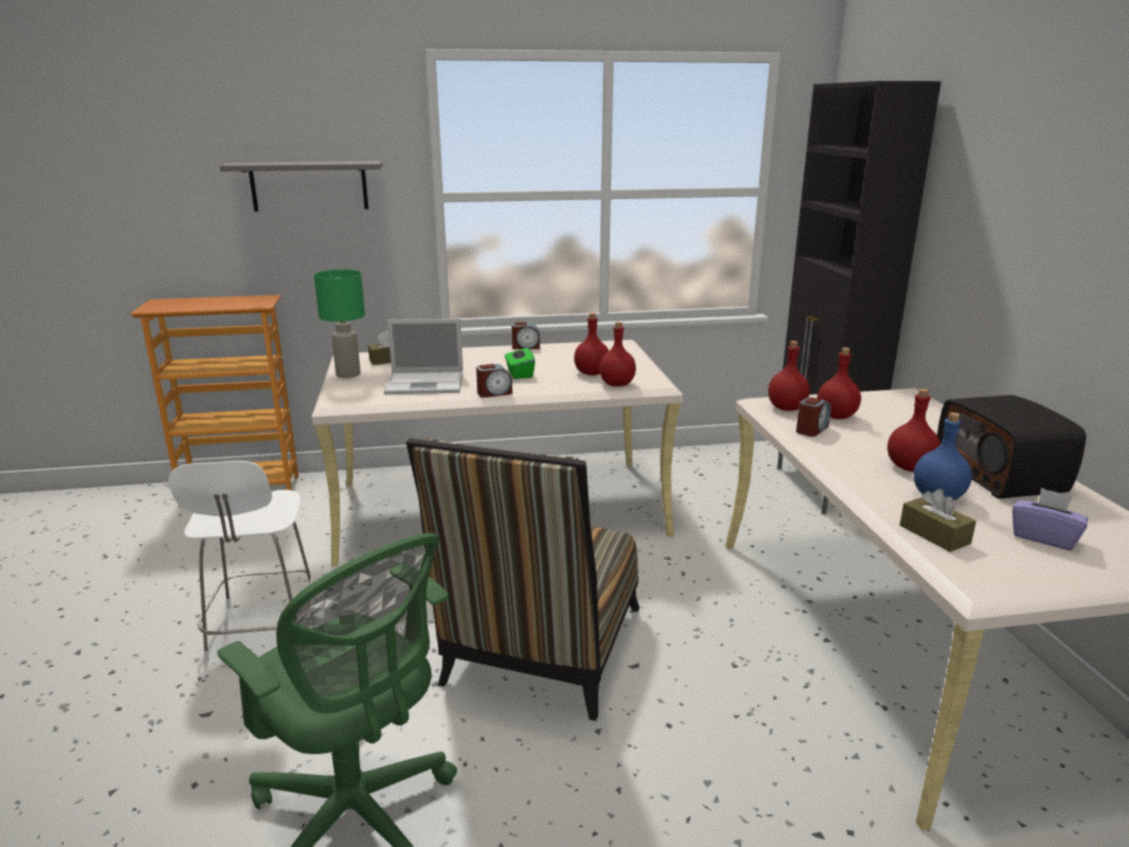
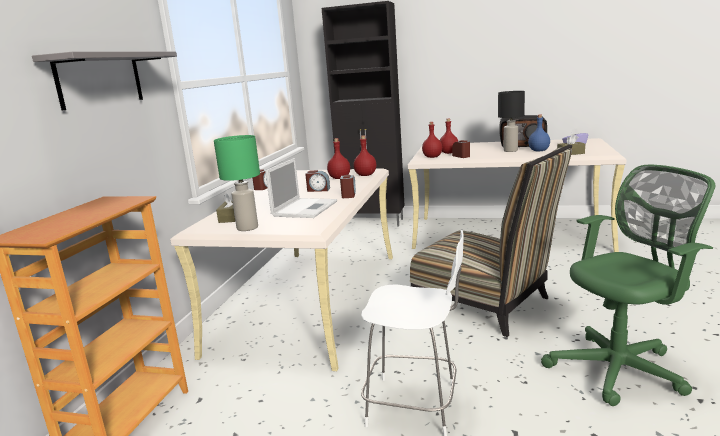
camera: 65 degrees left, 5 degrees down
green tissue box [505,343,535,379] -> alarm clock [305,170,330,192]
red bottle [887,389,940,472] -> black table lamp [498,91,525,152]

